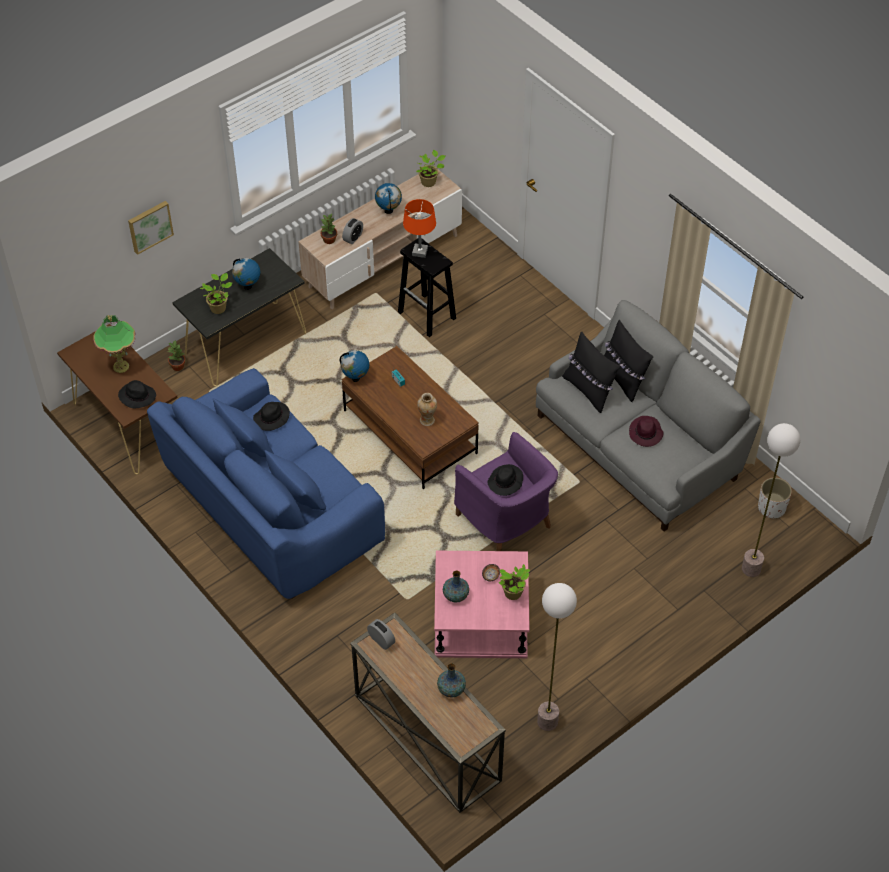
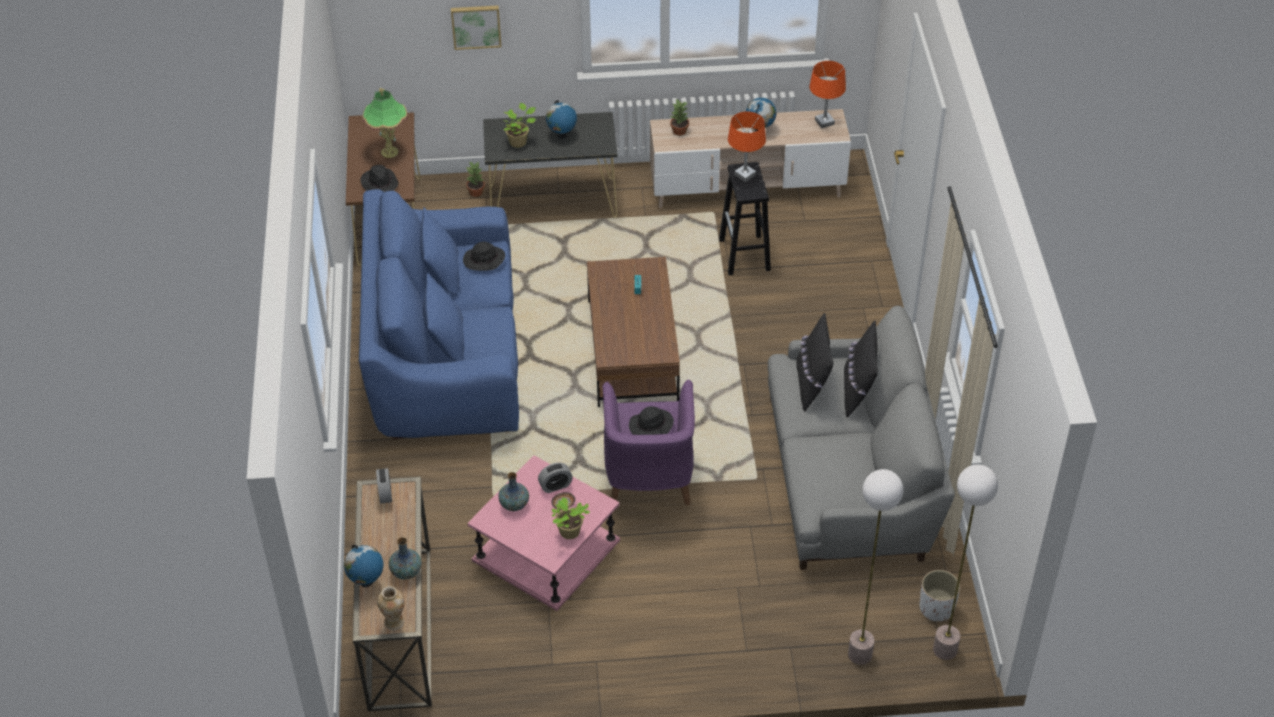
camera: 35 degrees right, 5 degrees down
globe [340,350,369,382] -> globe moved to [344,545,383,587]
alarm clock [342,218,363,244] -> alarm clock moved to [538,463,573,493]
potted plant [416,150,445,187] -> orange table lamp [809,61,846,128]
vase [417,393,437,426] -> vase moved to [377,586,405,630]
floor lamp [537,583,577,731] -> floor lamp moved to [933,464,998,660]
purple hat [629,416,664,447] -> none

